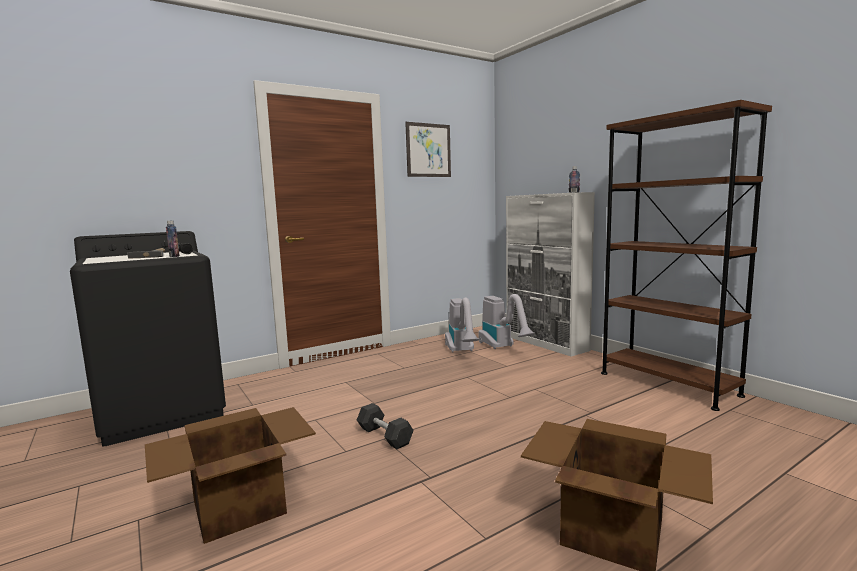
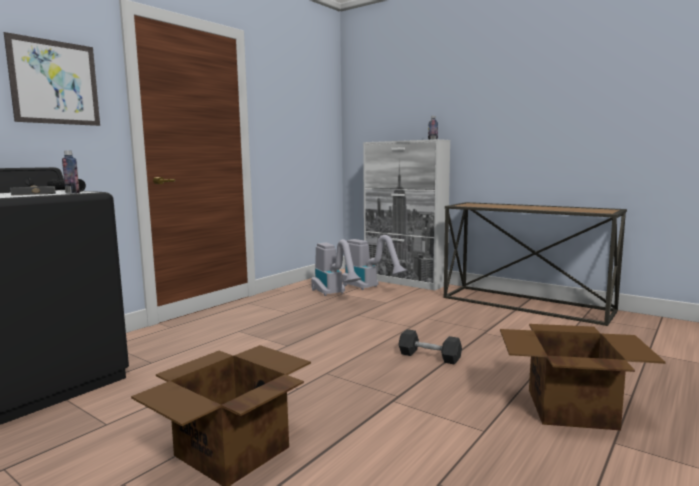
camera: 20 degrees left, 0 degrees up
grey dumbbell [357,403,414,449] -> grey dumbbell moved to [398,329,462,364]
picture [405,122,451,177] -> picture moved to [4,32,100,126]
brown bookcase [601,100,772,411] -> console table [444,202,627,326]

